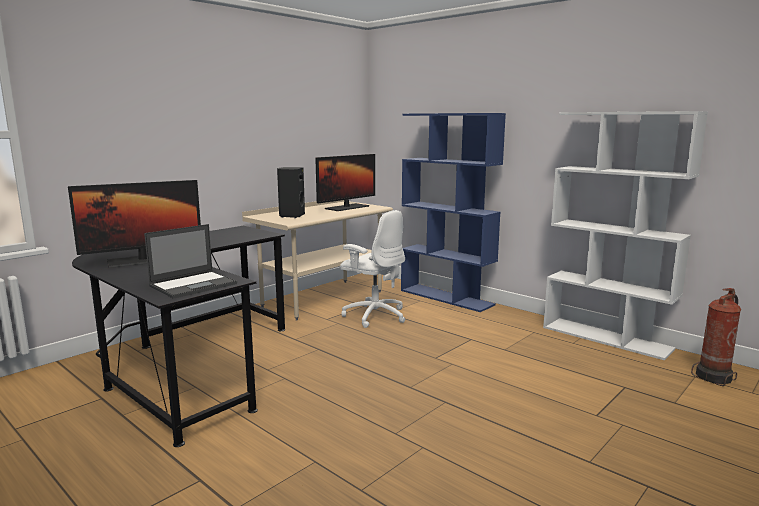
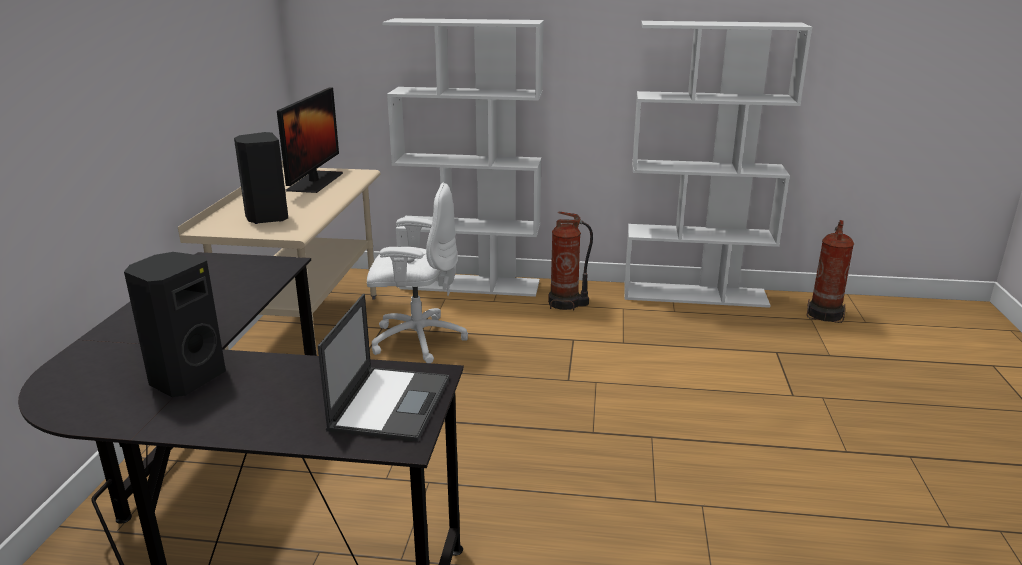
camera: 35 degrees left, 10 degrees up
monitor [68,180,201,268] -> black speaker [124,252,226,397]
blue bookcase [401,113,506,312] -> white bookcase [382,18,544,297]
none -> fire extinguisher [548,212,593,310]

